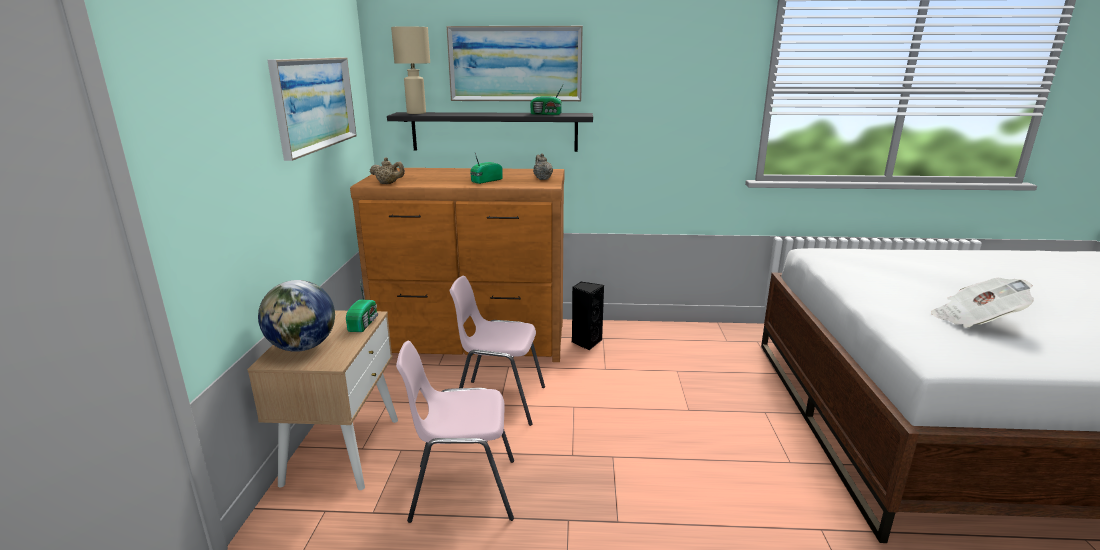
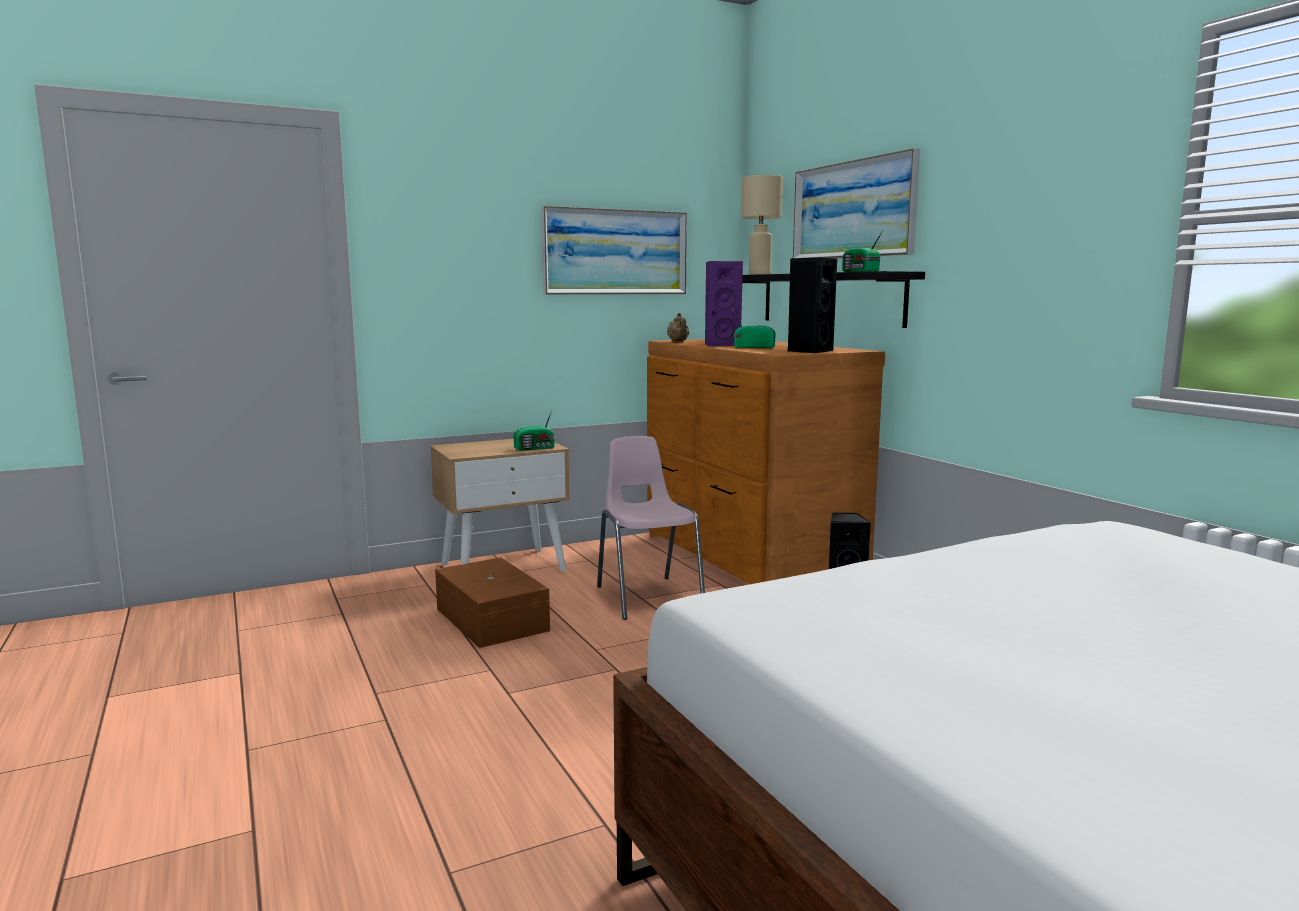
camera: 60 degrees right, 10 degrees down
globe [258,280,335,352] -> none
pink chair [396,341,514,523] -> brown storage box [435,557,550,648]
beige teapot [533,154,553,180] -> black speaker [788,257,837,353]
newspaper [931,278,1034,328] -> none
none -> purple speaker [705,261,743,346]

